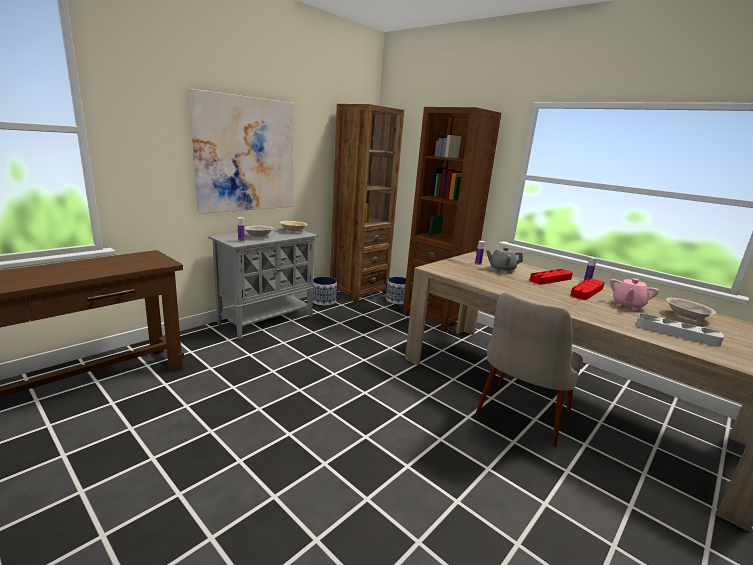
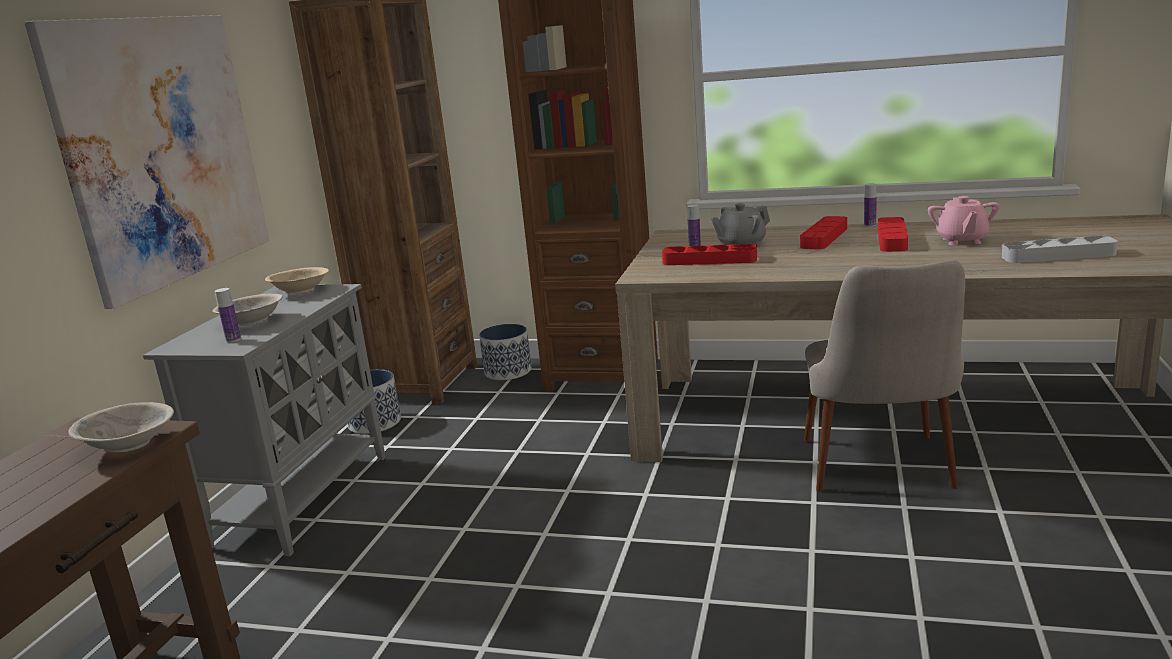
camera: 25 degrees left, 0 degrees up
beige bowl [666,298,716,320] -> beige bowl moved to [68,402,174,452]
none -> red tray [662,244,757,265]

